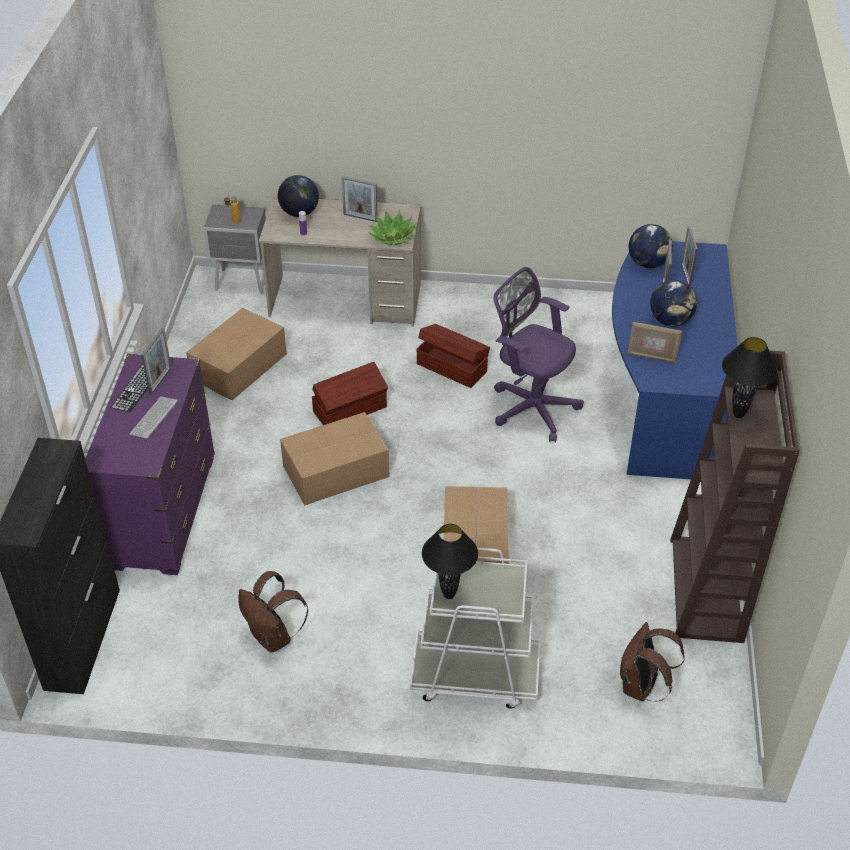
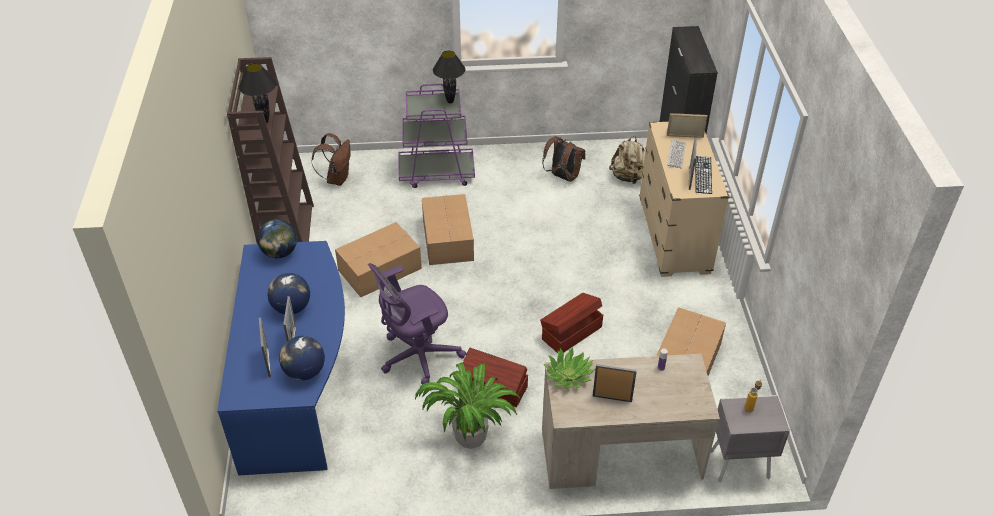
camera: 170 degrees right, 0 degrees up
purple dresser [85,354,215,575] -> beige dresser [639,122,729,277]
globe [278,175,319,217] -> globe moved to [257,219,297,258]
cardboard box [280,412,390,505] -> cardboard box moved to [335,222,422,297]
white cart [410,548,540,709] -> purple cart [399,84,475,188]
purple office chair [493,267,584,442] -> purple office chair turned 120 degrees clockwise [368,263,467,384]
picture frame [627,322,682,363] -> picture frame moved to [667,113,708,138]
none -> potted plant [415,362,520,449]
none -> beige backpack [609,136,645,184]

